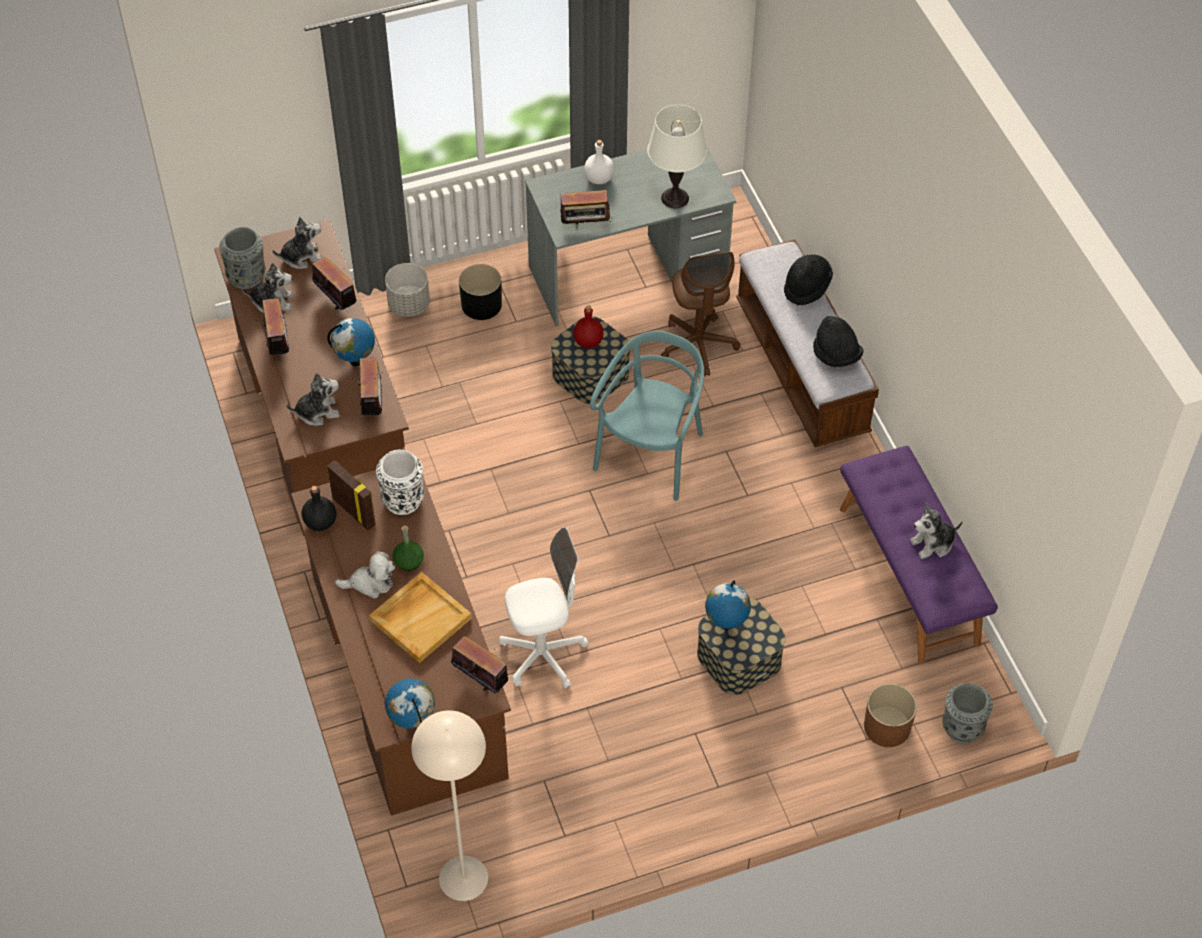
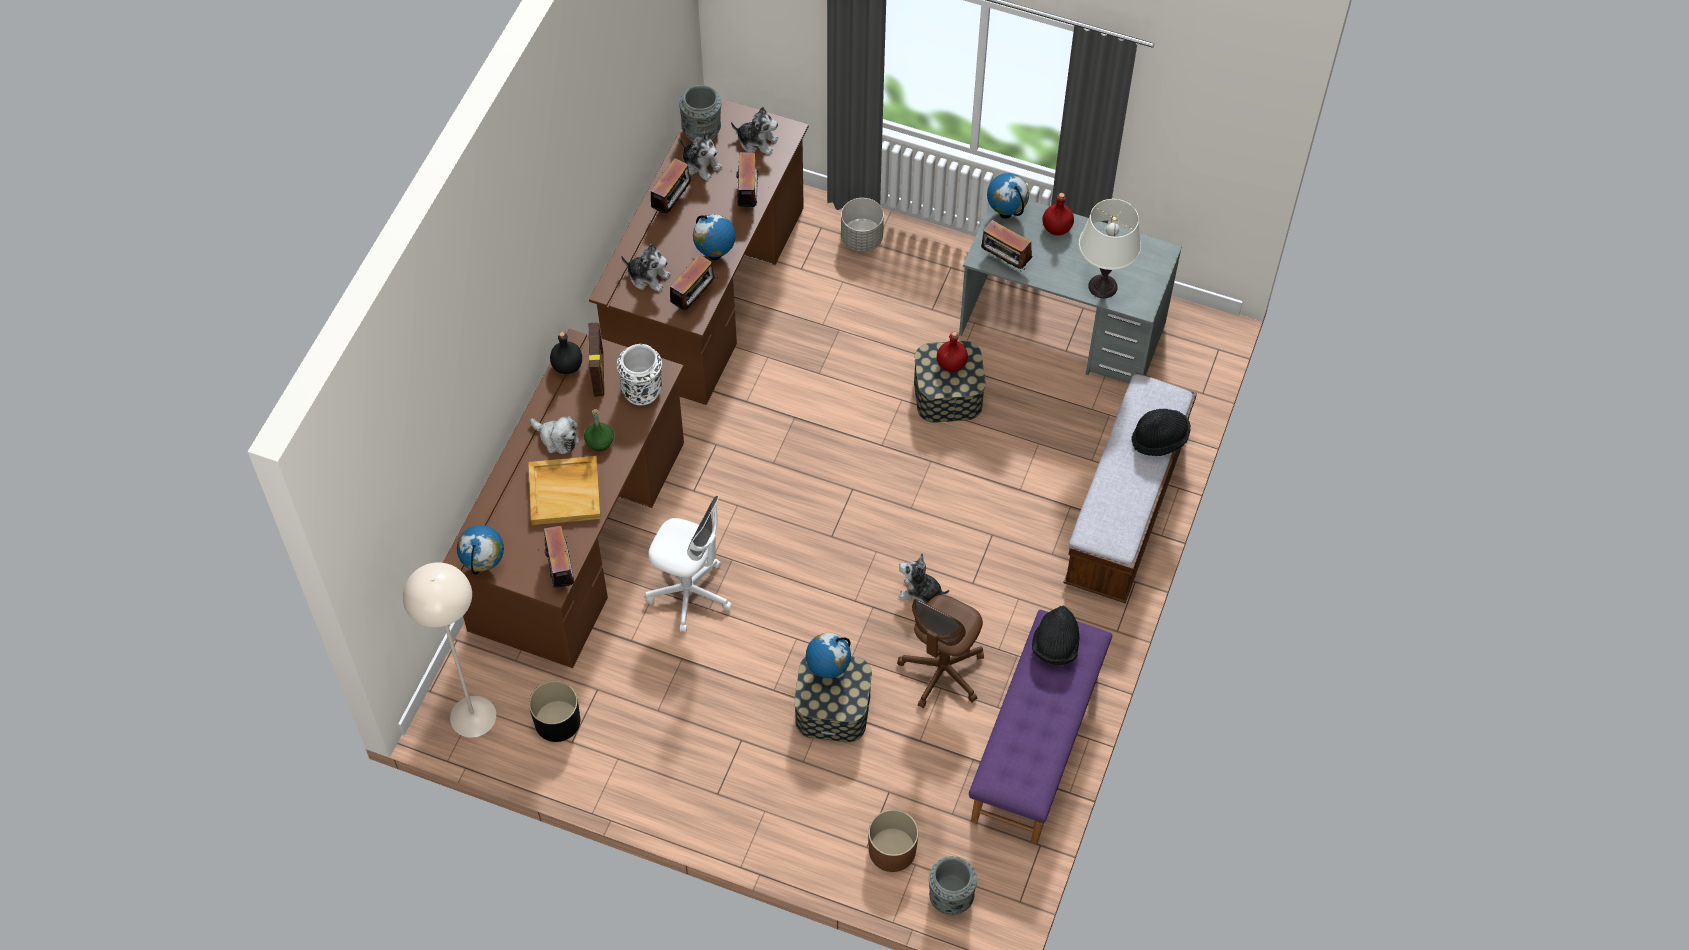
camera: 40 degrees right, 5 degrees up
black planter [459,264,502,320] -> black planter moved to [529,681,580,742]
white bottle [584,140,614,184] -> red bottle [1042,193,1074,236]
turquoise chair [590,331,704,501] -> none
brown office chair [661,252,740,376] -> brown office chair moved to [897,595,984,708]
black hat [813,316,864,367] -> black hat moved to [1032,606,1080,665]
plush toy [910,503,962,559] -> plush toy moved to [899,553,949,604]
none -> globe [987,173,1029,219]

